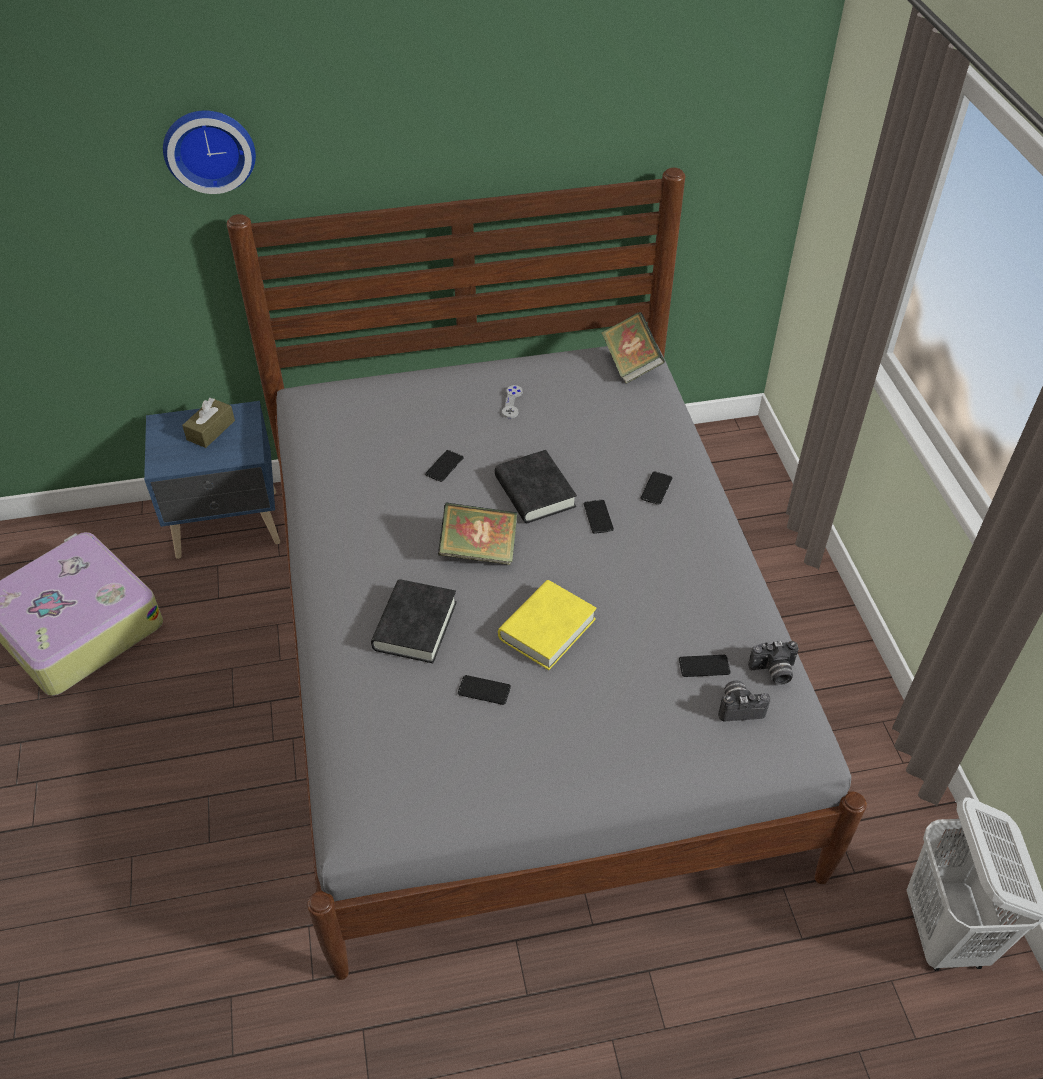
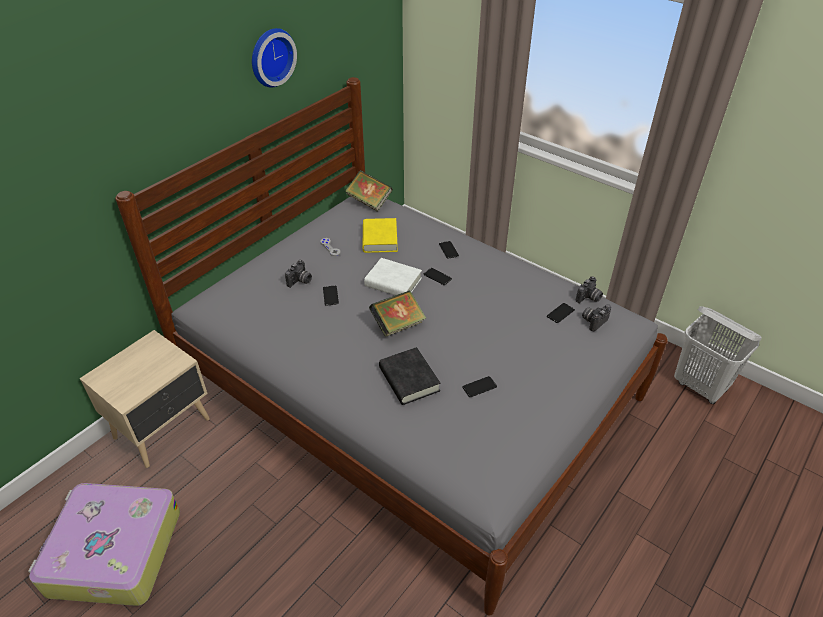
camera: 40 degrees left, 5 degrees down
blue nightstand [144,401,280,559] -> beige nightstand [80,330,210,468]
wall clock [163,110,256,194] -> wall clock moved to [252,28,297,87]
brown tissue box [182,398,235,448] -> none
black book [495,450,577,523] -> white book [364,258,422,295]
yellow book [498,580,597,670] -> yellow book moved to [362,218,398,253]
none -> camera [285,260,312,288]

